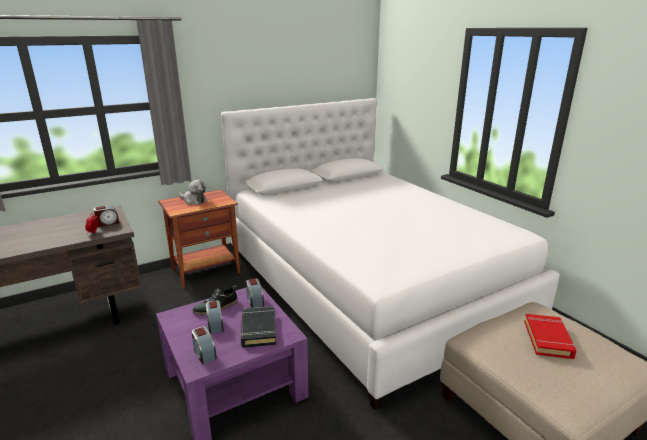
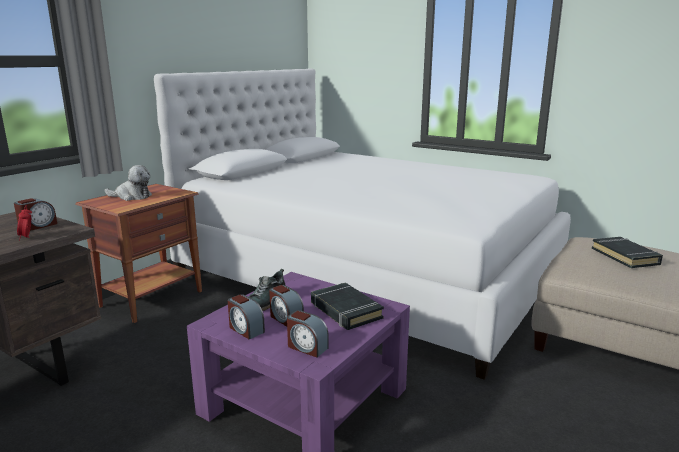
camera: 25 degrees left, 5 degrees down
alarm clock [246,278,264,308] -> alarm clock moved to [228,294,265,340]
red book [524,314,577,359] -> black book [592,237,663,268]

